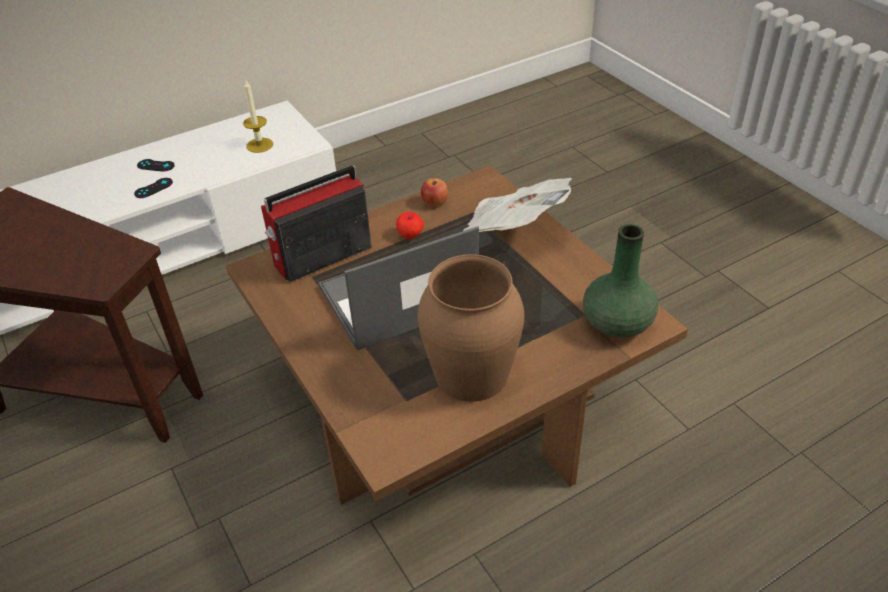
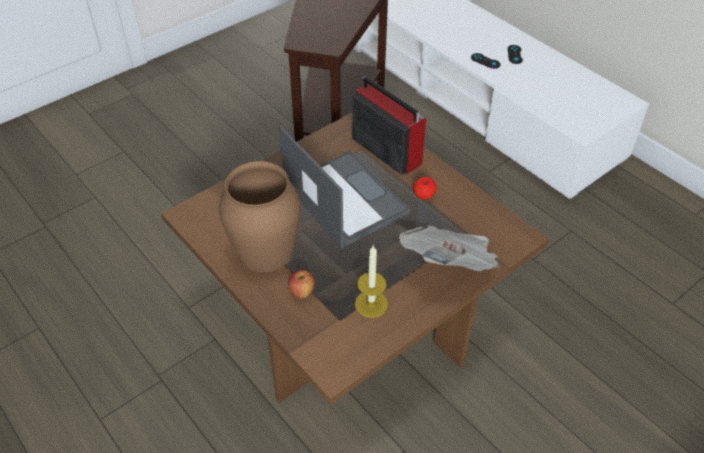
camera: 80 degrees right, 5 degrees up
candle [243,80,273,153] -> candle moved to [355,245,388,318]
apple [421,178,448,206] -> apple moved to [288,270,315,299]
green vase [583,224,658,338] -> none

